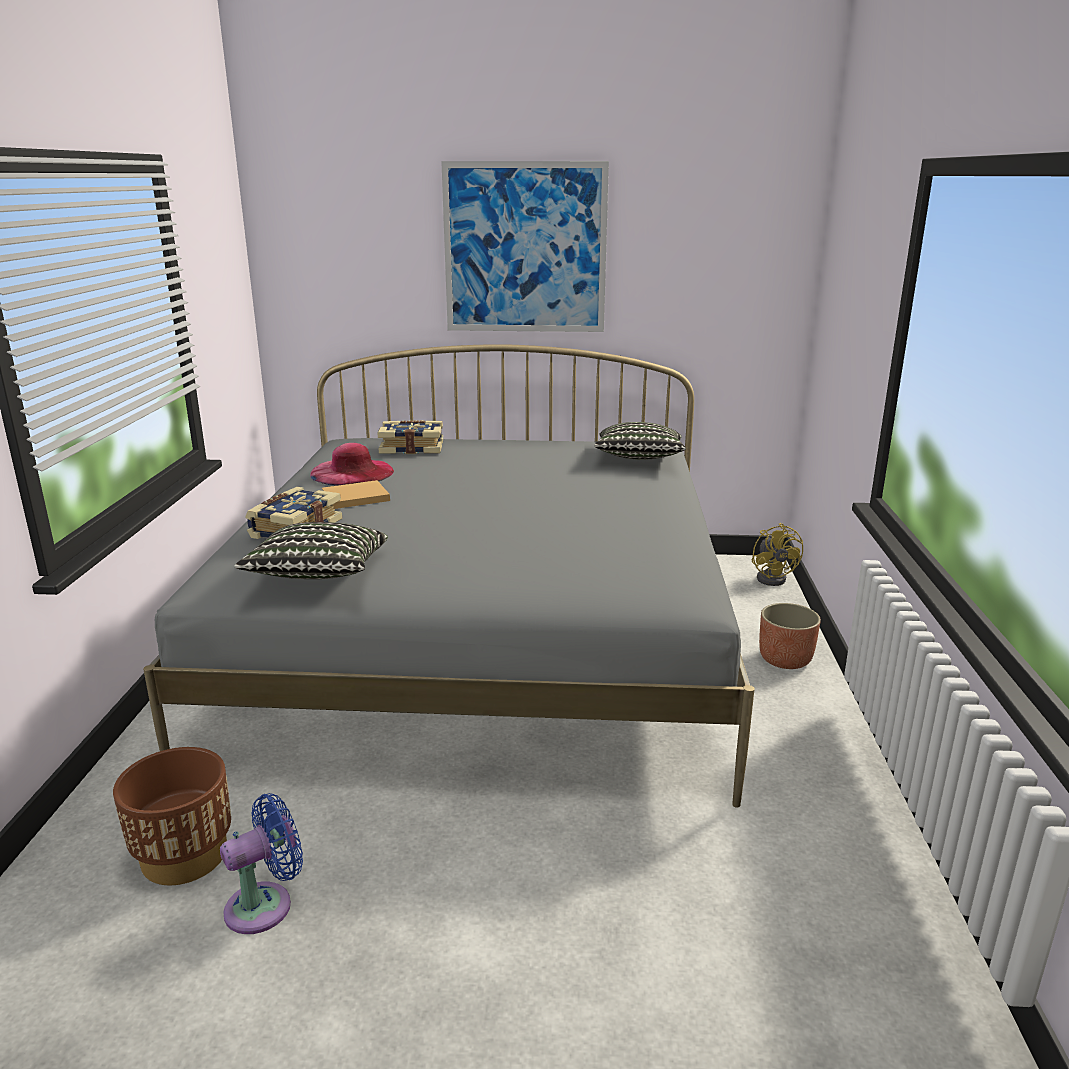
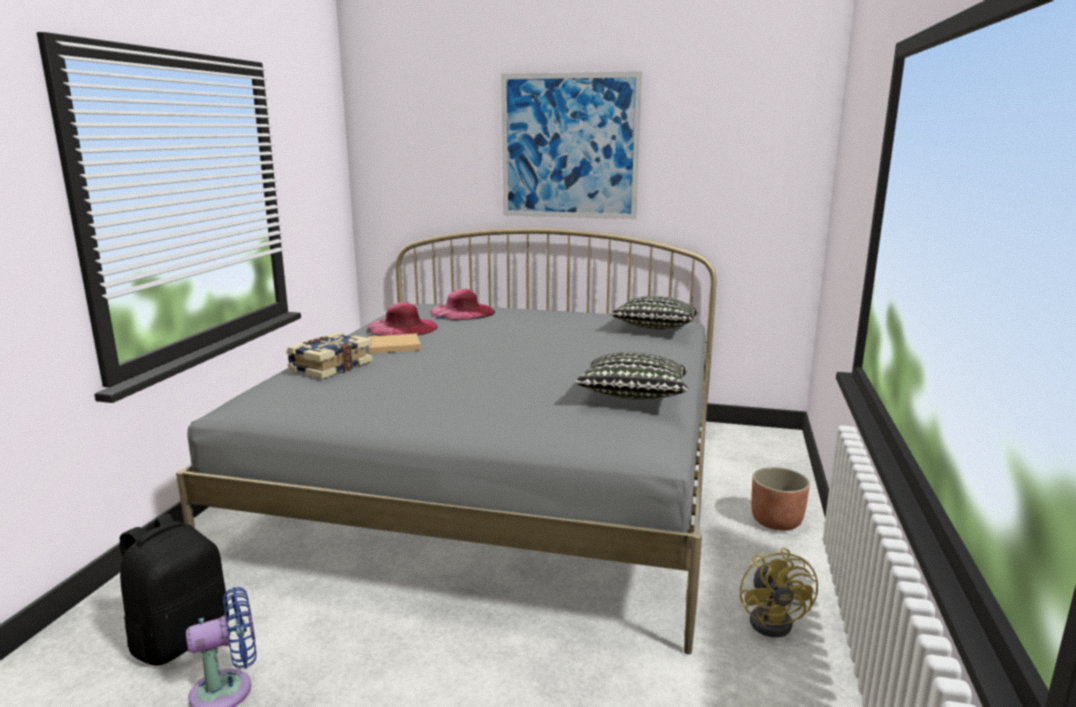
camera: 10 degrees right, 5 degrees down
brown planter [113,747,231,885] -> black backpack [120,514,229,666]
pillow [234,522,388,579] -> pillow moved to [575,352,688,399]
book [377,420,443,454] -> pink hat [430,289,495,320]
yellow fan [752,523,803,586] -> yellow fan moved to [739,547,818,637]

